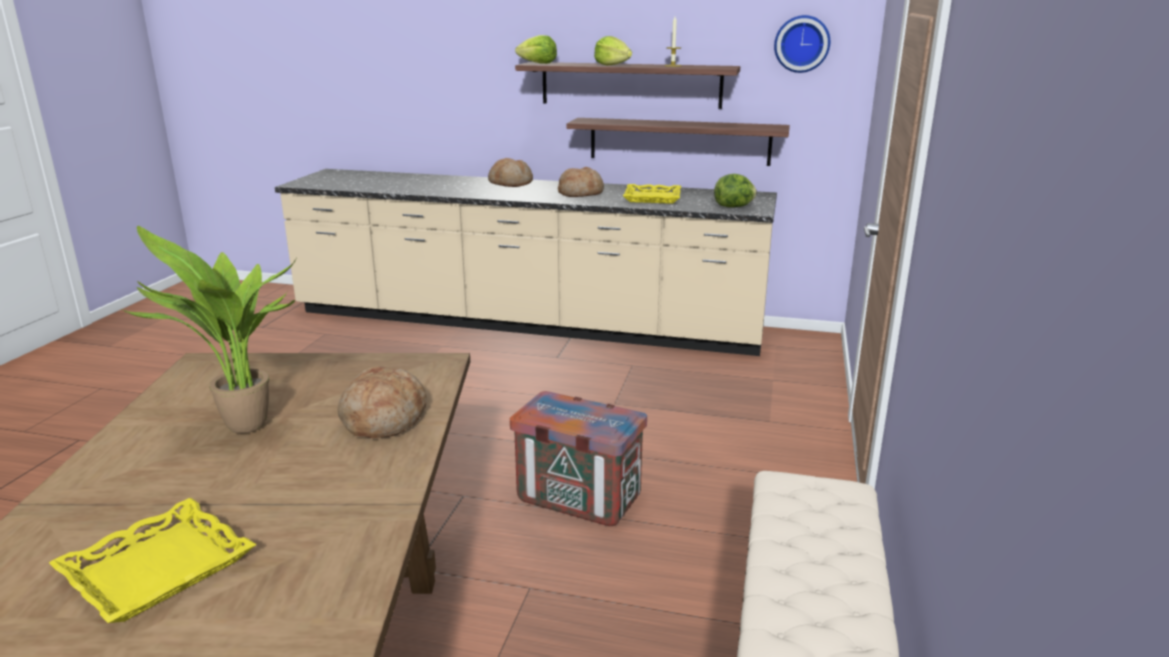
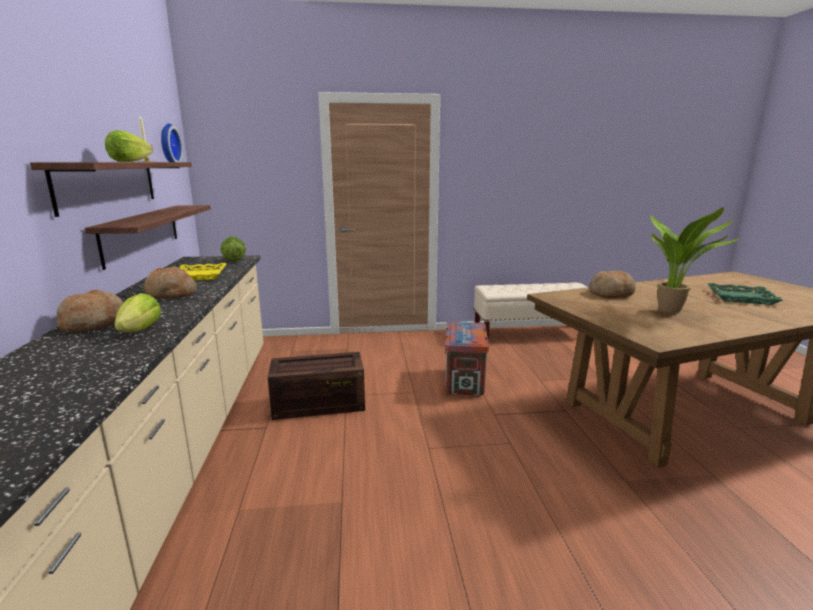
camera: 110 degrees left, 5 degrees down
yellow tray [49,498,257,623] -> green tray [708,283,783,305]
lettuce [515,35,557,64] -> lettuce moved to [114,293,161,332]
none -> crate [268,352,365,420]

